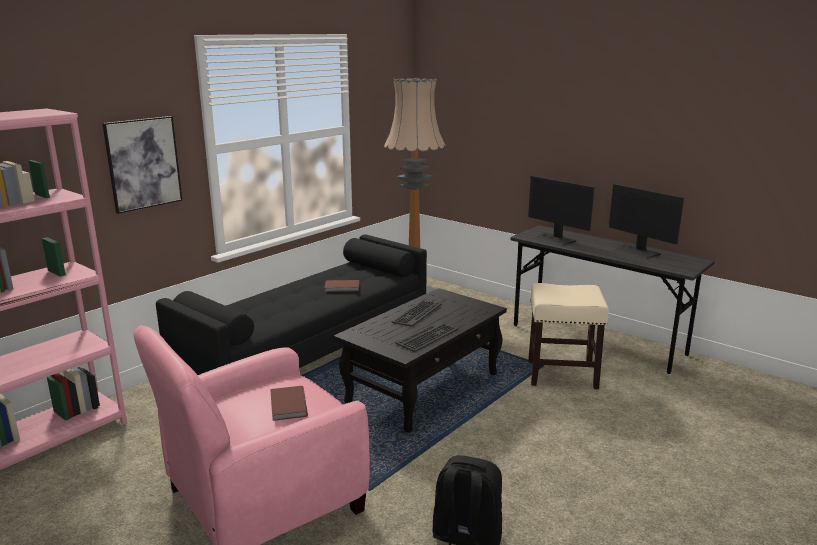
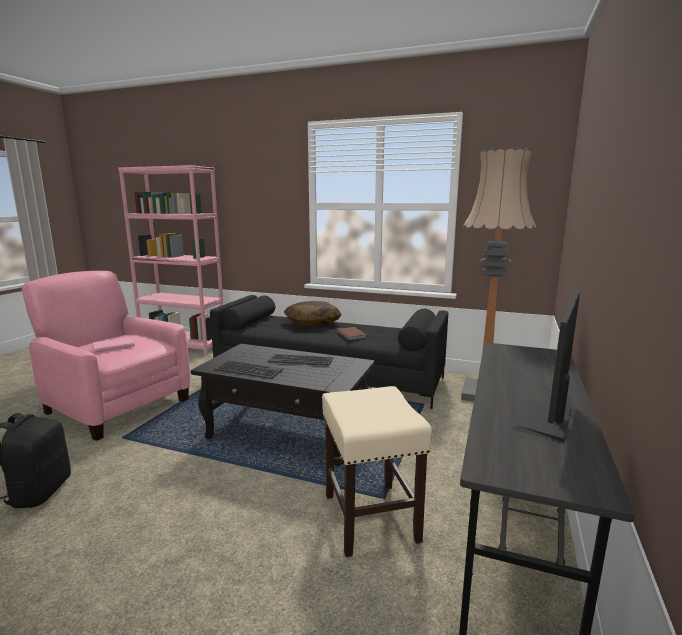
camera: 70 degrees right, 5 degrees down
picture [102,116,182,214] -> none
brown book [270,386,308,421] -> pink book [93,337,135,353]
monitor [528,176,594,247] -> none
none -> pillow [284,301,342,326]

